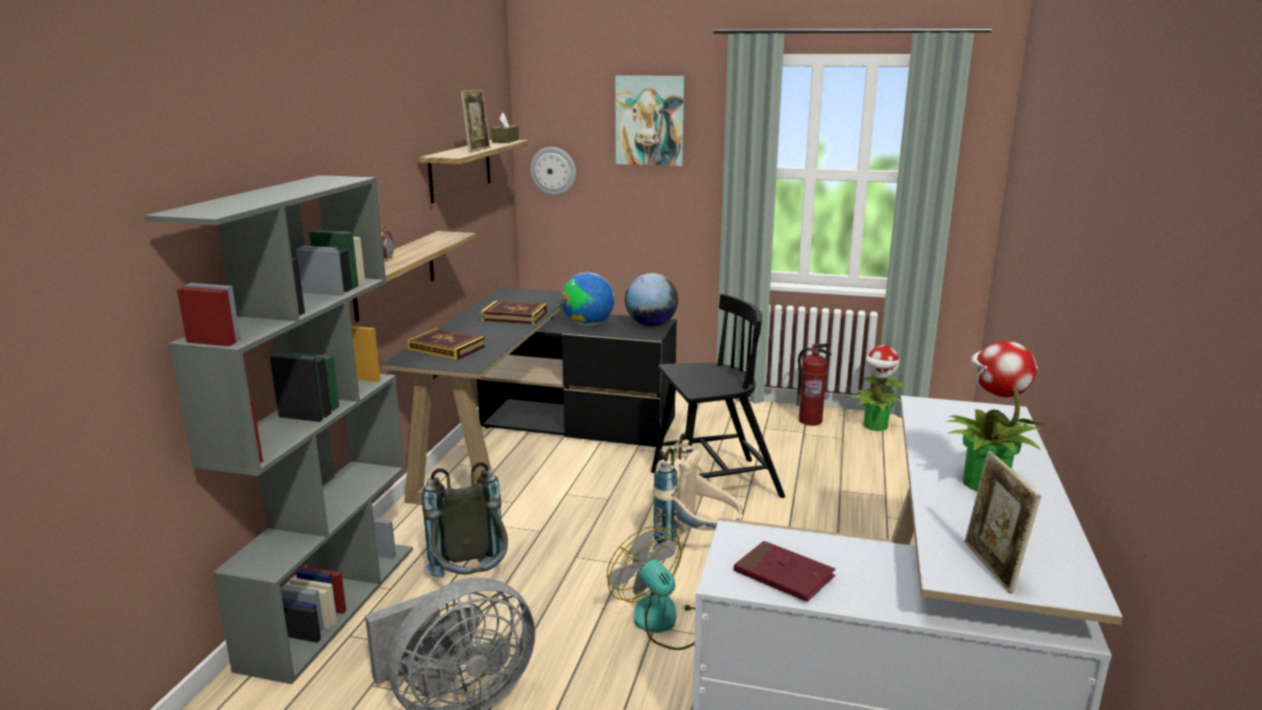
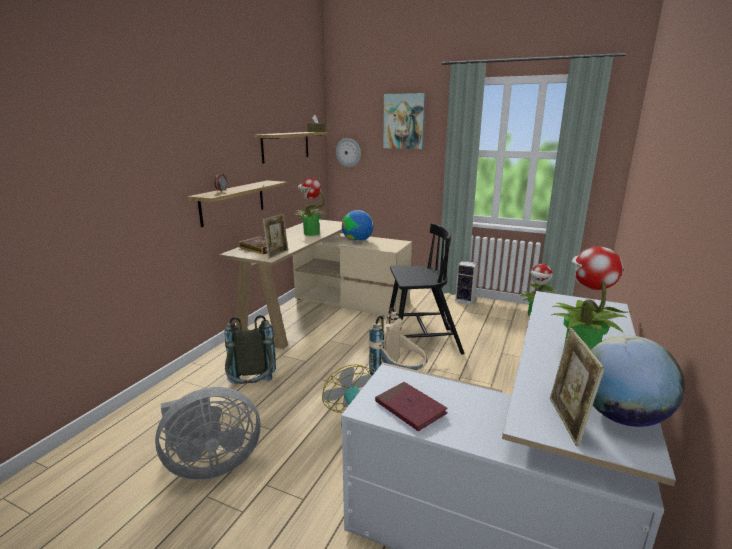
camera: 10 degrees right, 0 degrees up
grey bookcase [144,175,413,684] -> none
black desk [381,287,677,505] -> beige desk [219,219,412,349]
picture frame [461,90,490,152] -> picture frame moved to [263,214,288,259]
book [480,301,547,324] -> potted plant [293,178,326,236]
globe [625,273,678,327] -> globe moved to [591,335,685,427]
fire extinguisher [797,343,832,426] -> none
none -> speaker [455,261,479,305]

